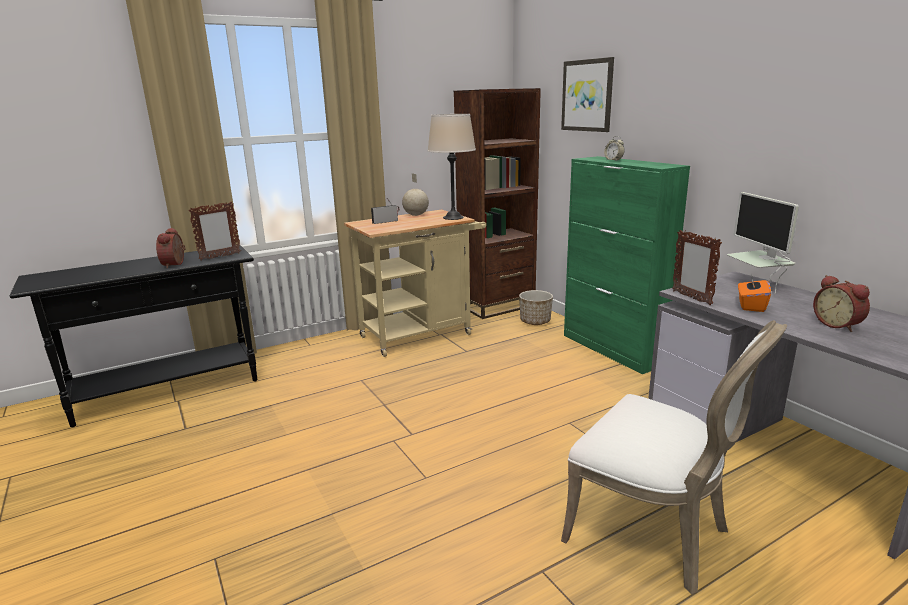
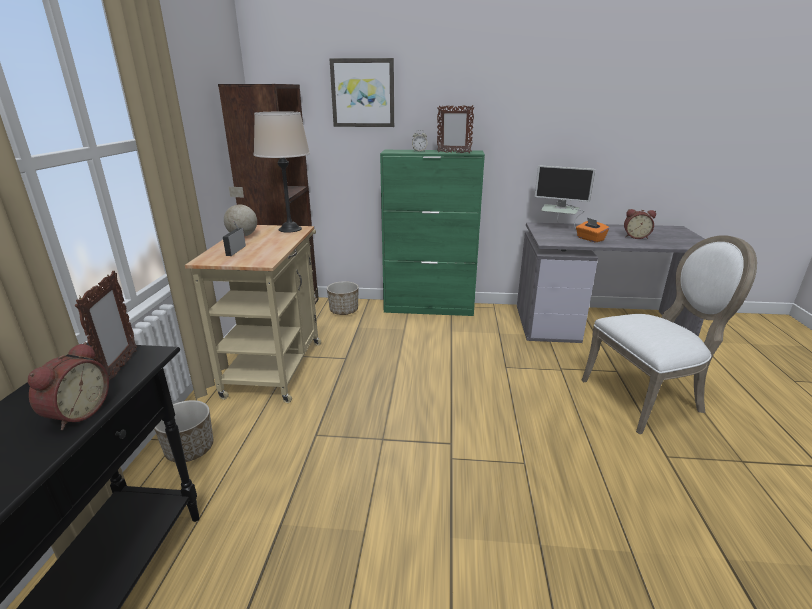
camera: 55 degrees left, 5 degrees up
alarm clock [156,228,186,268] -> alarm clock turned 105 degrees counterclockwise [28,342,109,430]
picture frame [672,230,722,305] -> picture frame moved to [437,105,475,153]
none -> planter [154,400,213,462]

